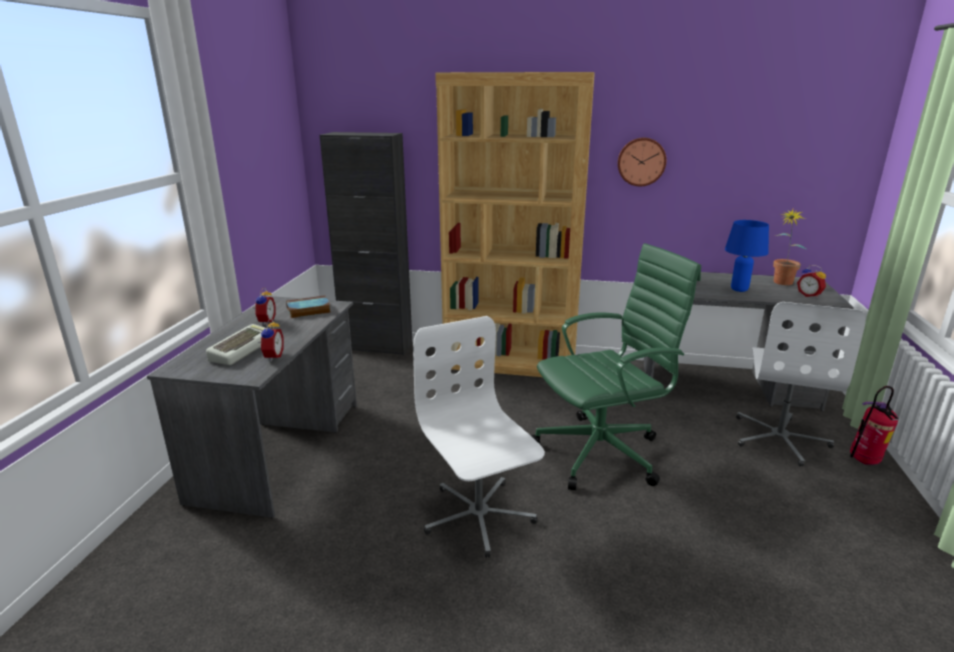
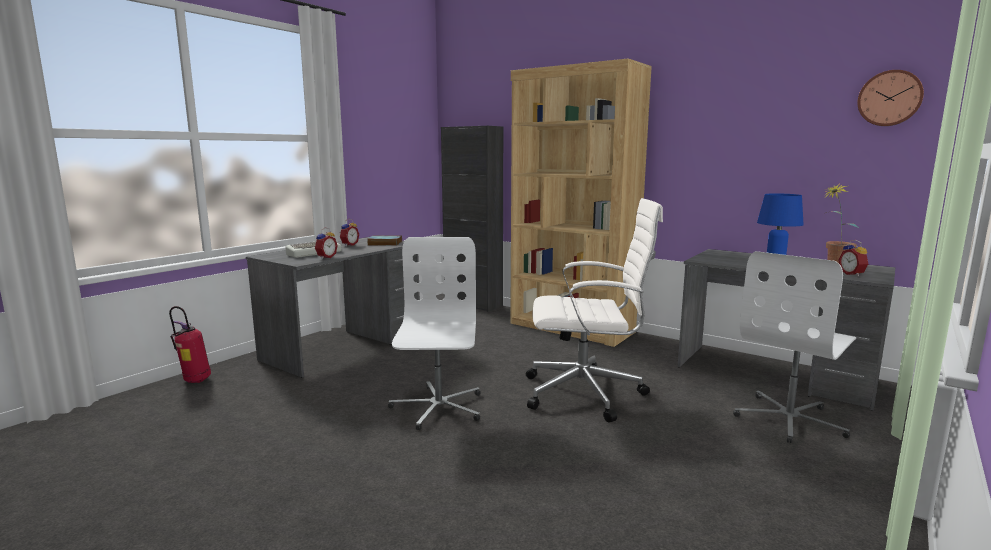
camera: 25 degrees right, 10 degrees down
green office chair [531,243,701,490] -> white office chair [526,198,663,422]
wall clock [618,138,667,186] -> wall clock moved to [857,70,924,126]
fire extinguisher [850,386,899,465] -> fire extinguisher moved to [169,306,211,383]

